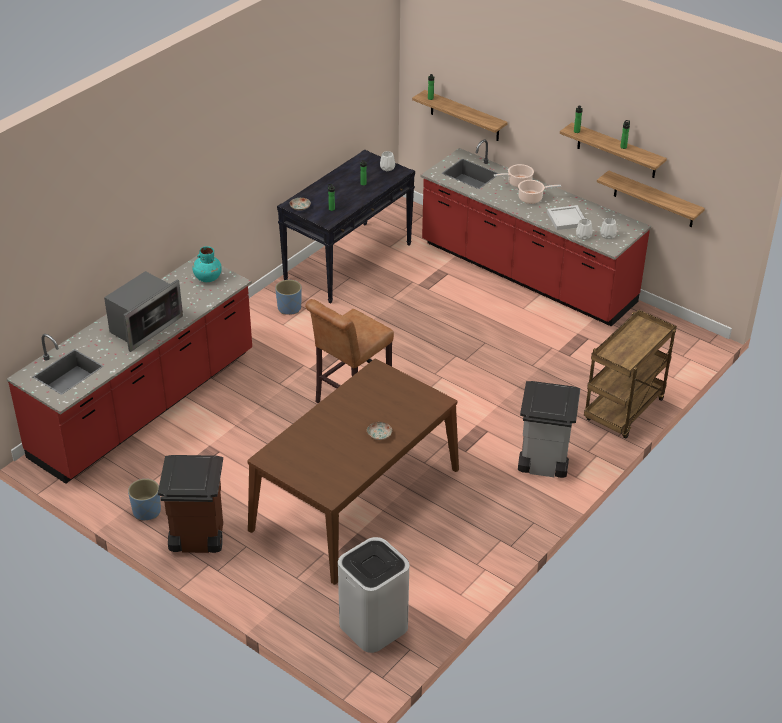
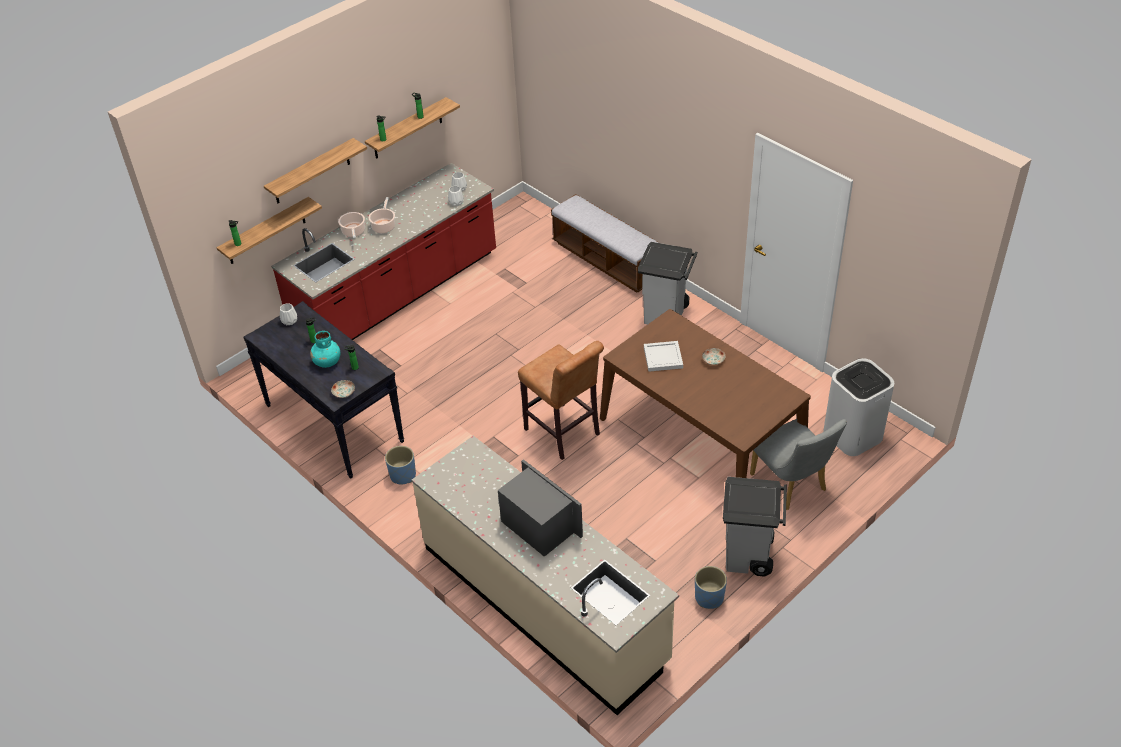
camera: 80 degrees left, 5 degrees up
red counter [7,256,252,484] -> beige counter [411,436,679,715]
brown trash can [158,455,223,553] -> grey trash can [723,477,787,577]
turquoise vase [192,246,222,282] -> turquoise vase moved to [310,331,340,368]
white tray [547,205,585,230] -> white tray moved to [644,341,683,372]
brown cart [584,309,677,439] -> bench [551,194,659,293]
shelf [597,170,705,227] -> shelf moved to [264,138,367,203]
none -> grey chair [750,419,847,510]

